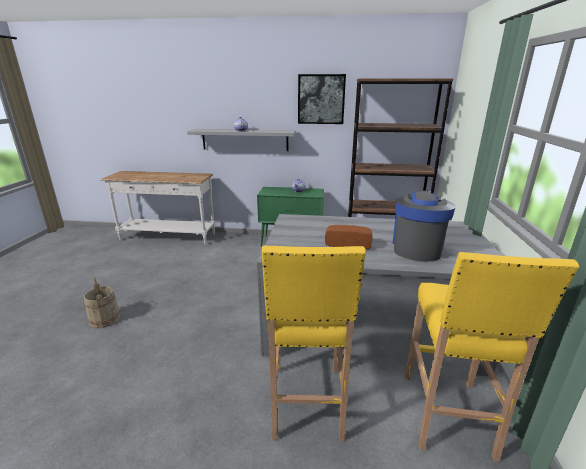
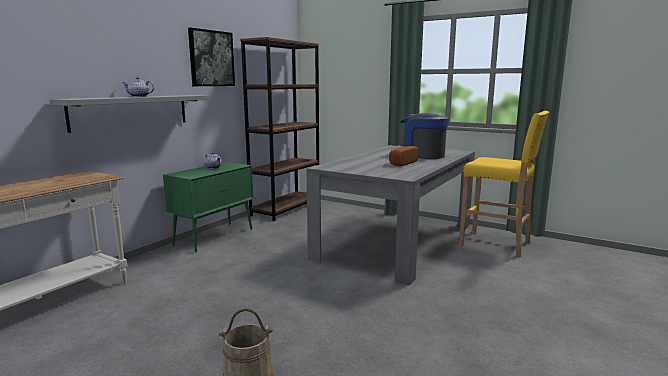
camera: 65 degrees left, 10 degrees down
yellow stool [262,245,366,441] -> none

